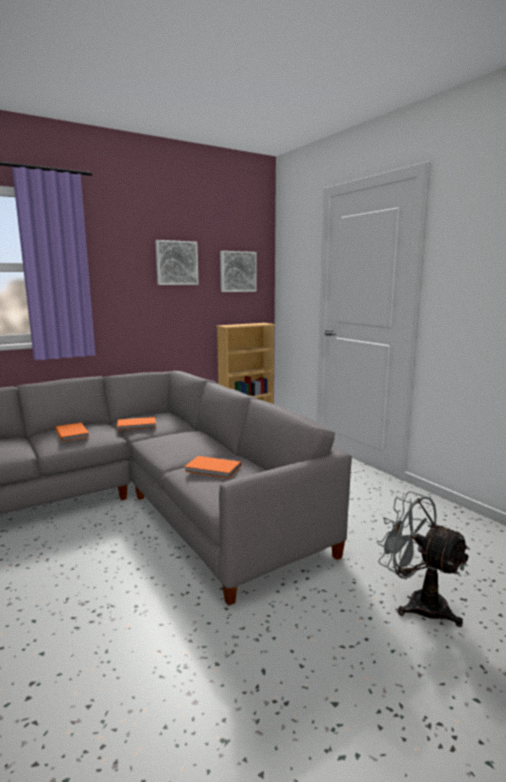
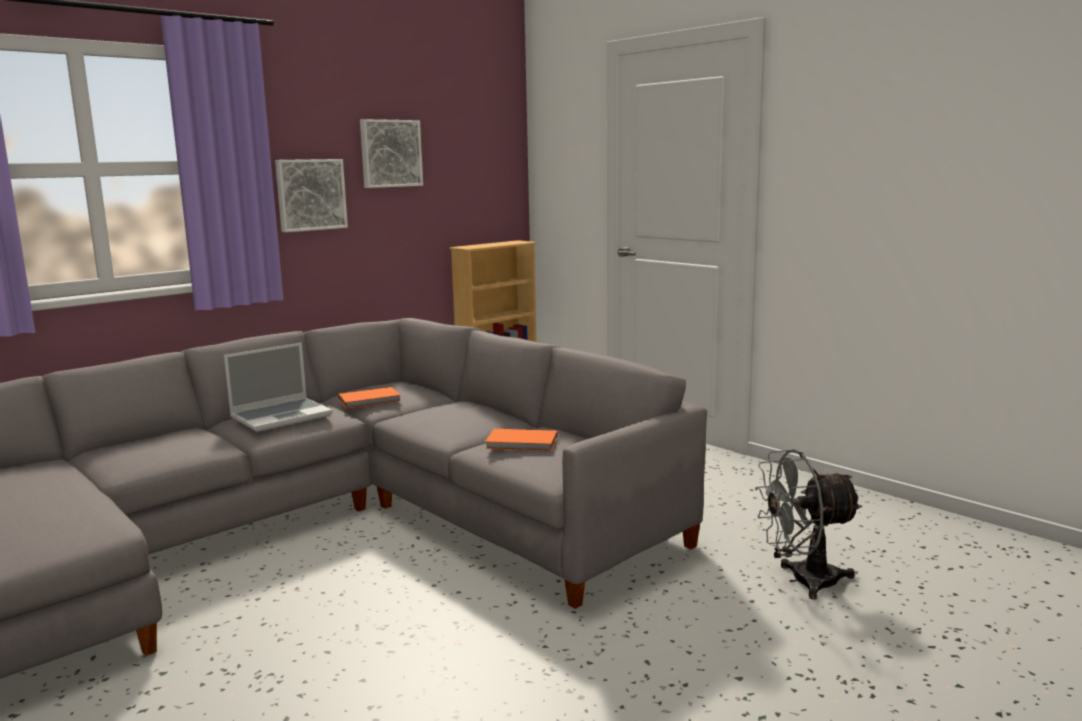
camera: 10 degrees left, 0 degrees up
orange book [55,423,89,441] -> laptop [224,343,333,432]
picture [220,251,257,292] -> picture moved to [275,159,348,232]
grey fan [377,491,470,627] -> grey fan turned 45 degrees counterclockwise [754,449,863,600]

